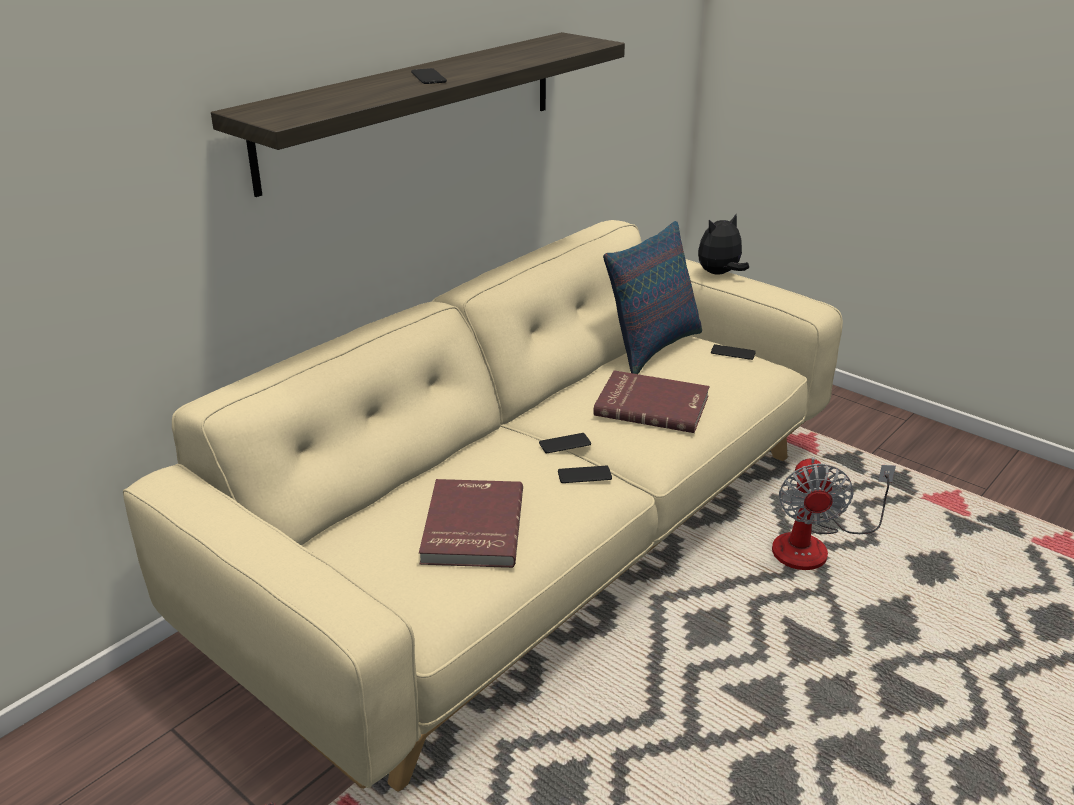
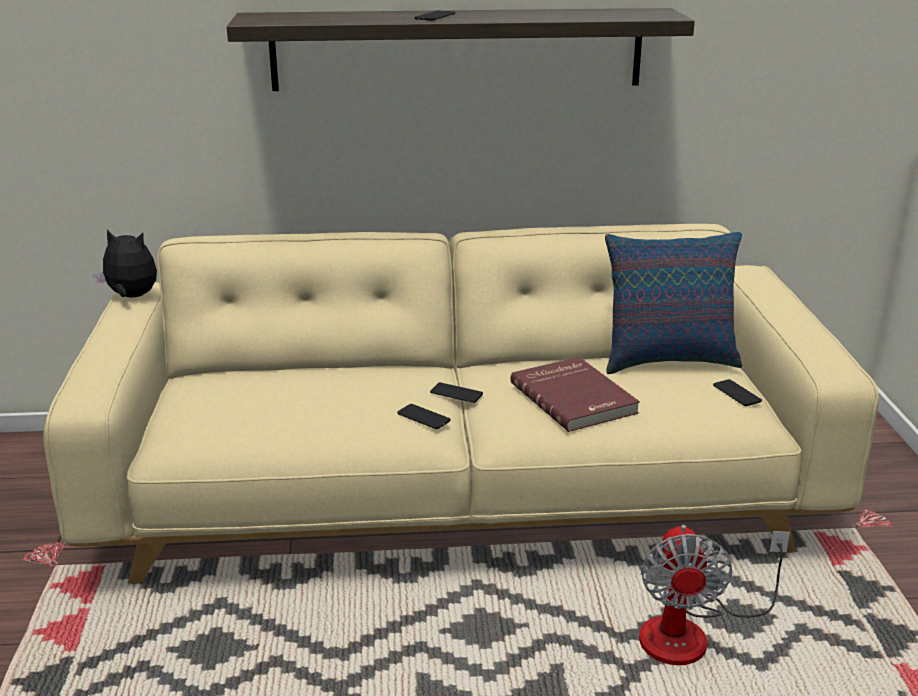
camera: 45 degrees right, 5 degrees down
red book [419,479,523,568] -> none
plush toy [698,214,749,275] -> plush toy moved to [93,229,157,297]
fan [772,457,896,570] -> fan turned 45 degrees counterclockwise [639,525,790,665]

